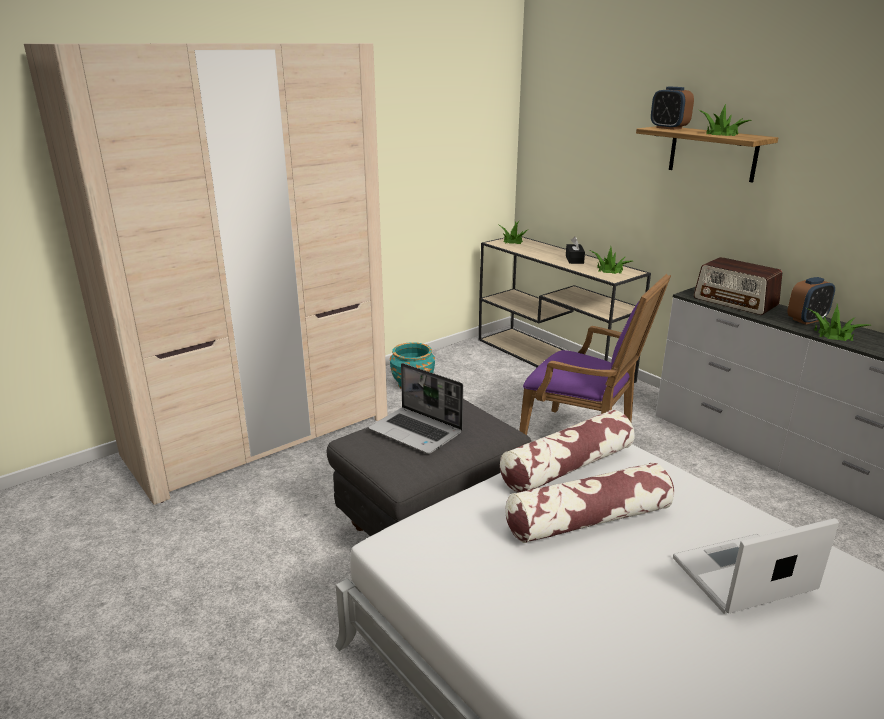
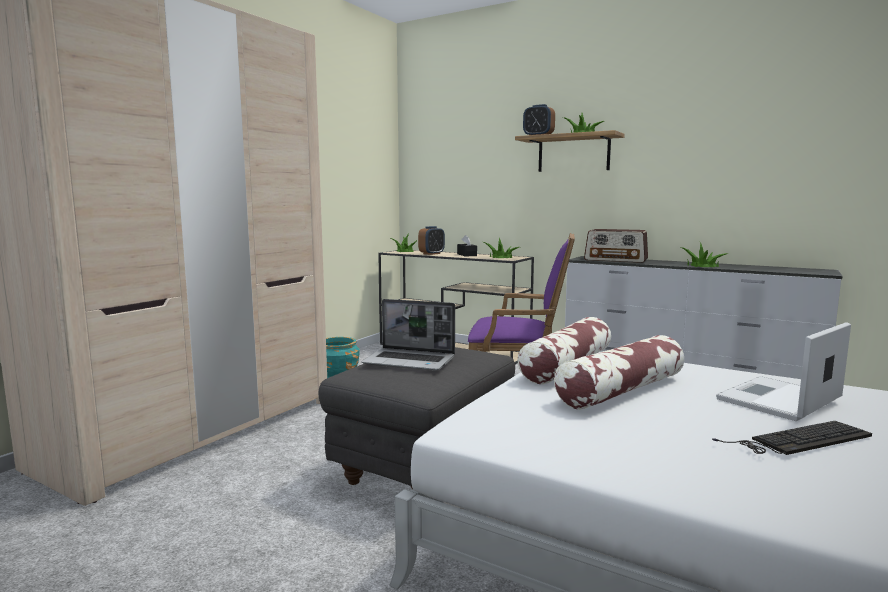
camera: 20 degrees left, 15 degrees down
alarm clock [788,277,835,325] -> alarm clock moved to [418,226,445,255]
none -> keyboard [712,421,872,455]

